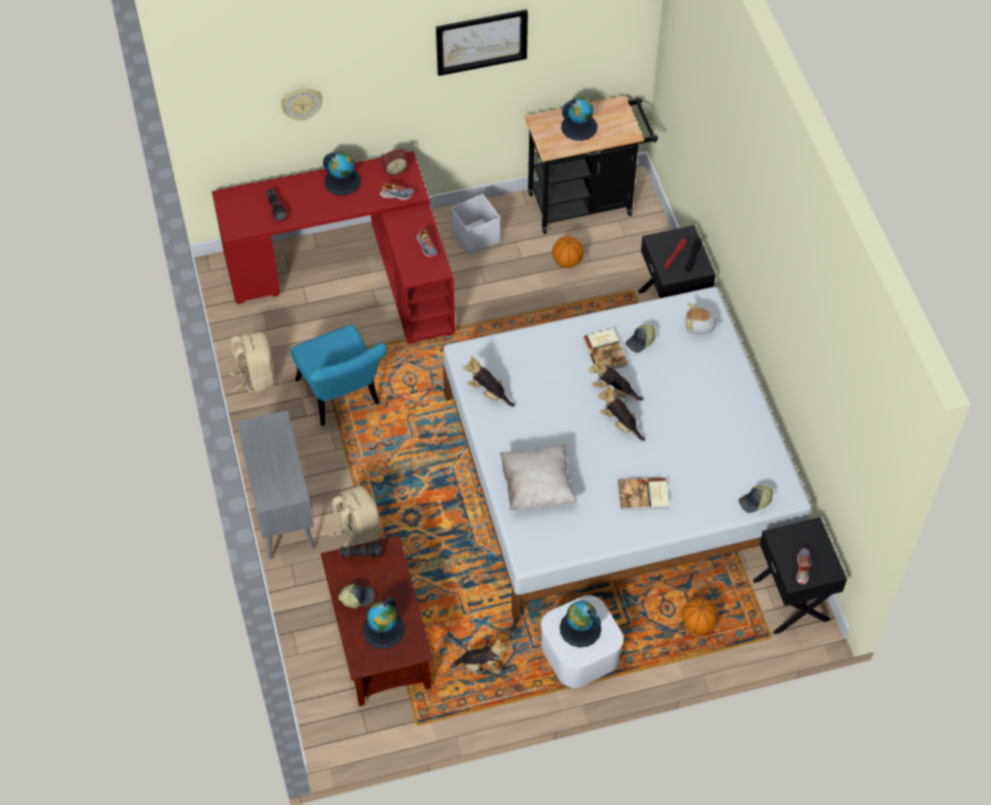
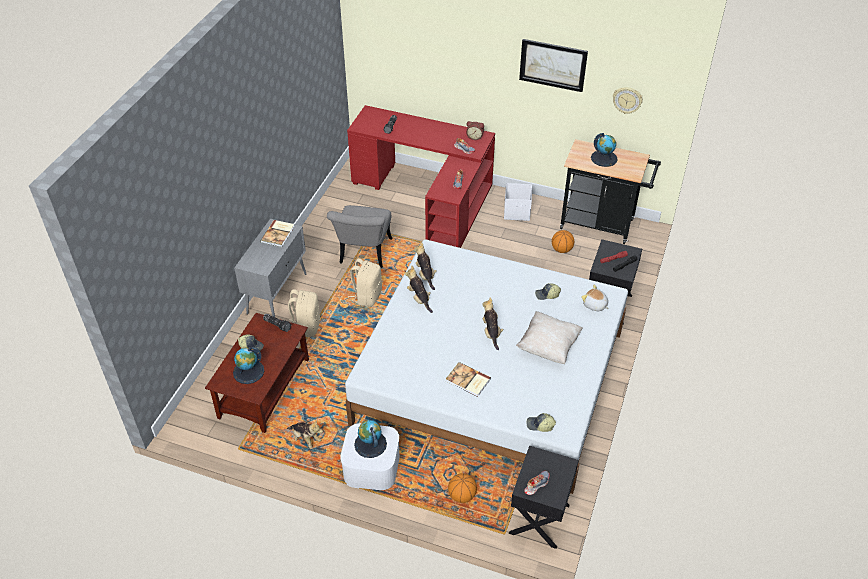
camera: 35 degrees right, 10 degrees down
beige backpack [230,332,275,393] -> beige backpack moved to [348,258,382,307]
wall clock [281,88,323,120] -> wall clock moved to [613,87,643,114]
turquoise chair [291,325,387,426] -> grey chair [327,205,392,268]
globe [323,152,361,195] -> none
beige pillow [499,445,577,511] -> beige pillow moved to [516,311,583,364]
book [583,329,628,369] -> book moved to [260,220,295,247]
plush toy [589,357,643,401] -> plush toy moved to [405,265,433,313]

